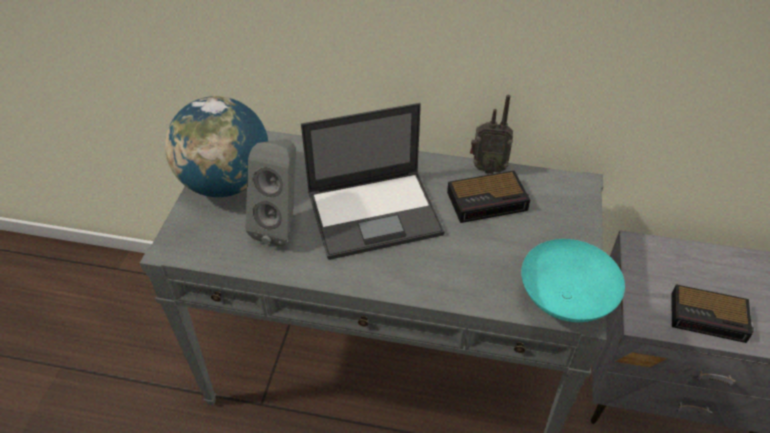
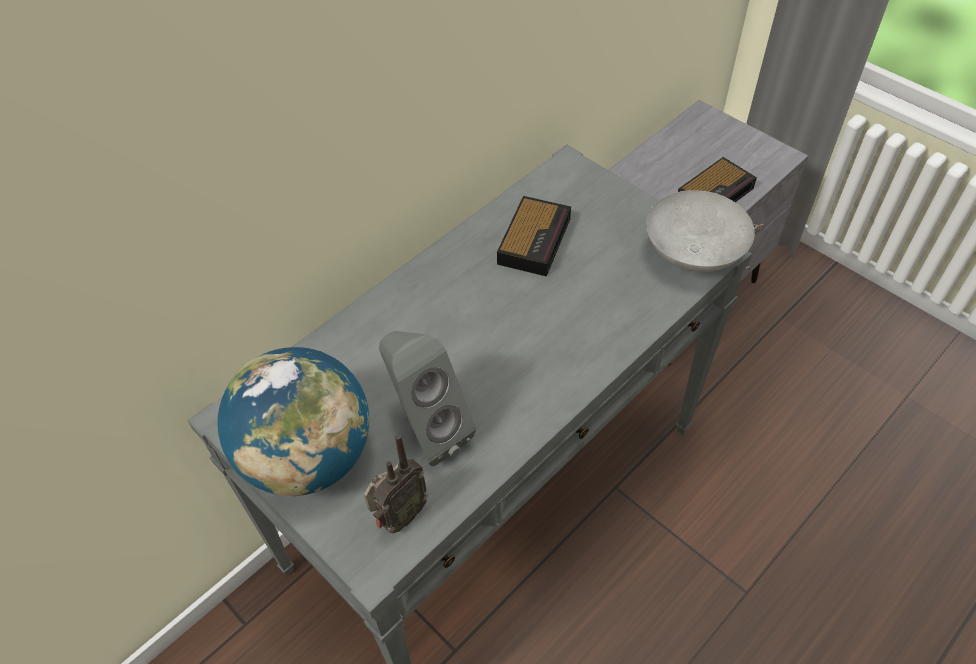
camera: 55 degrees left, 5 degrees up
laptop [301,103,445,260] -> none
radio [470,95,513,174] -> radio moved to [364,434,428,533]
turquoise bowl [521,239,625,322] -> grey bowl [646,190,755,272]

